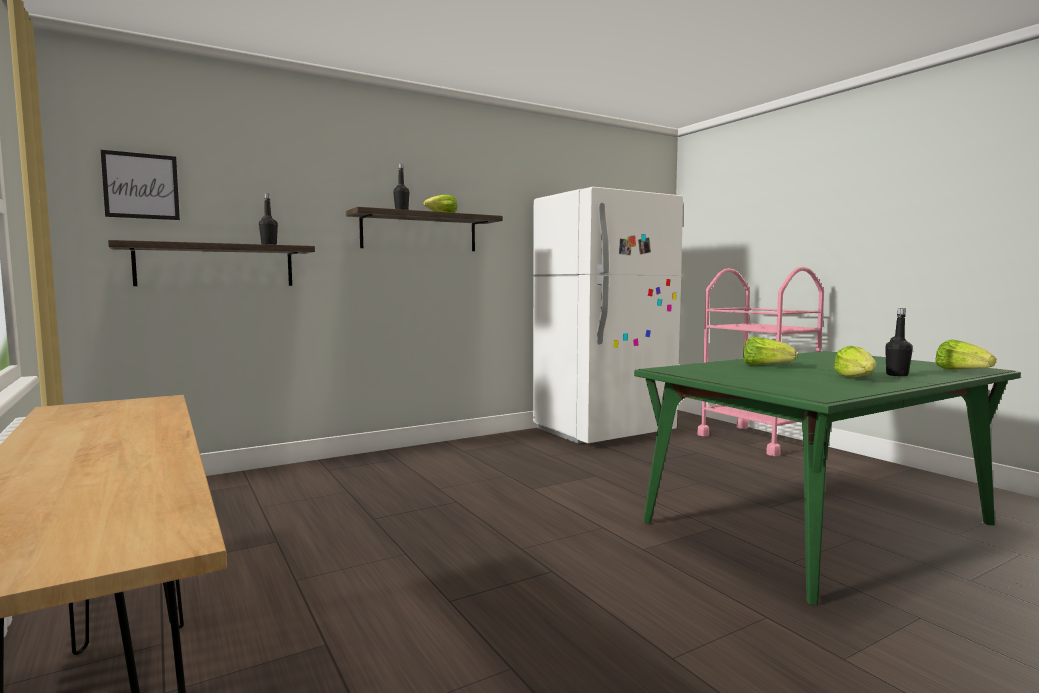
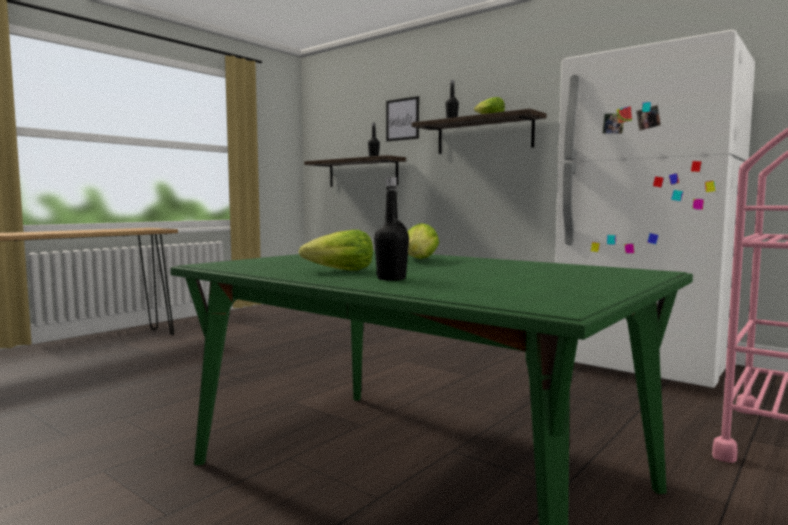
camera: 70 degrees right, 0 degrees up
picture [101,150,180,220] -> picture moved to [386,96,419,141]
lettuce [935,339,996,370] -> none

